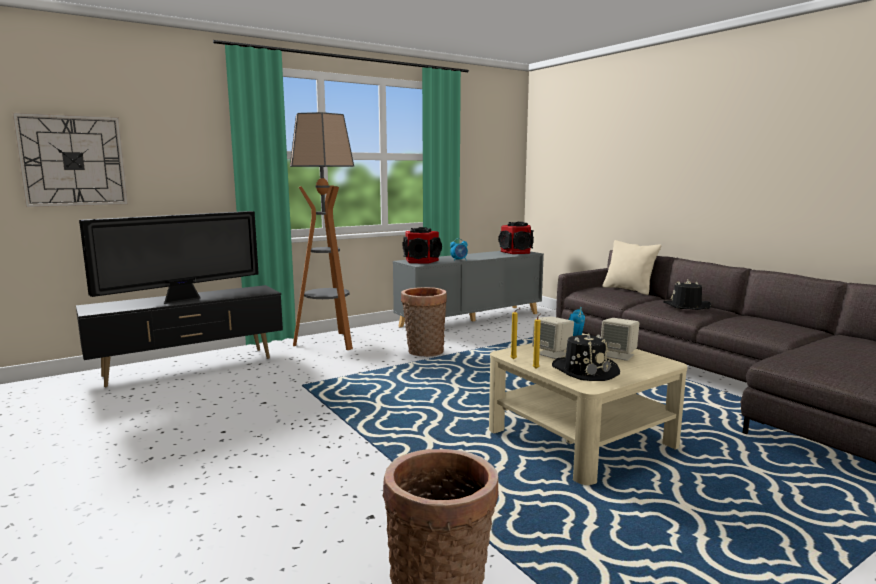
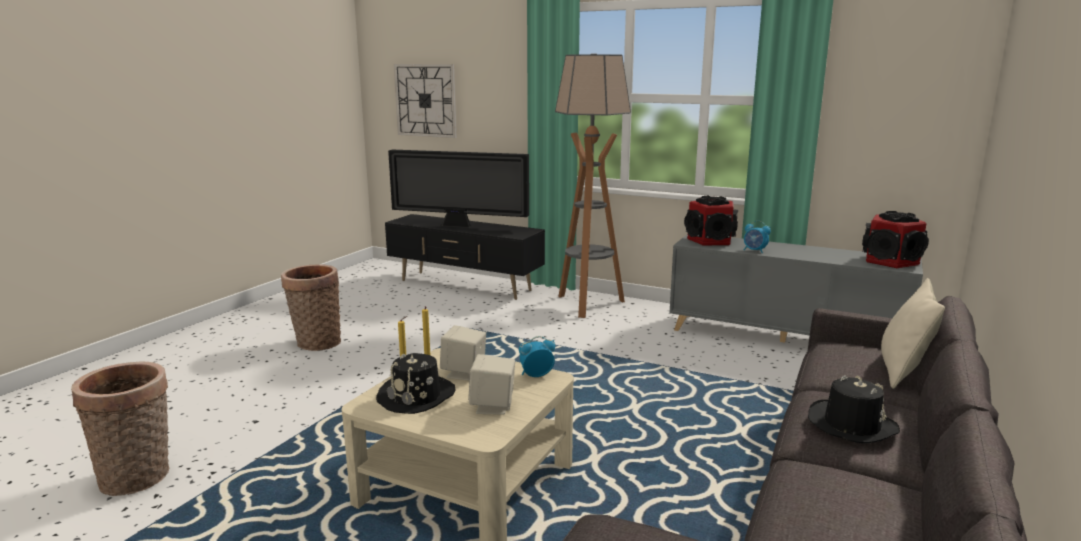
camera: 60 degrees right, 5 degrees up
basket [401,287,447,357] -> basket moved to [281,265,341,351]

